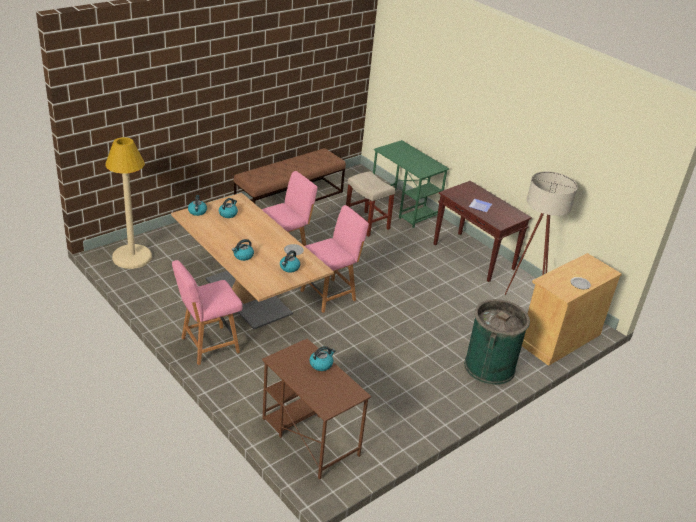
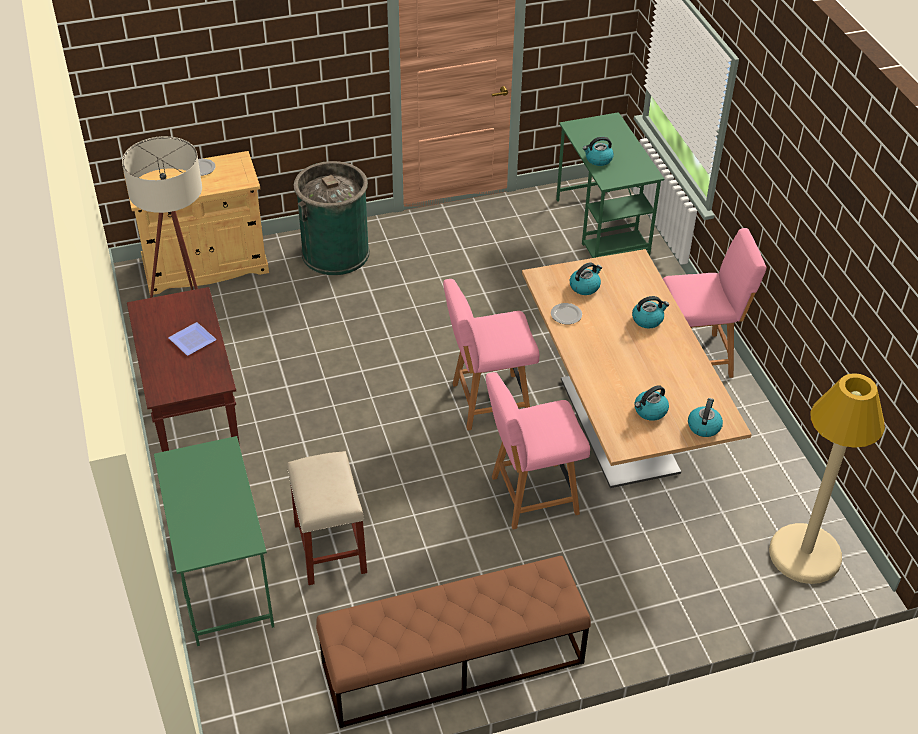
camera: 155 degrees left, 10 degrees up
brown desk [262,338,371,479] -> green desk [556,112,664,258]

